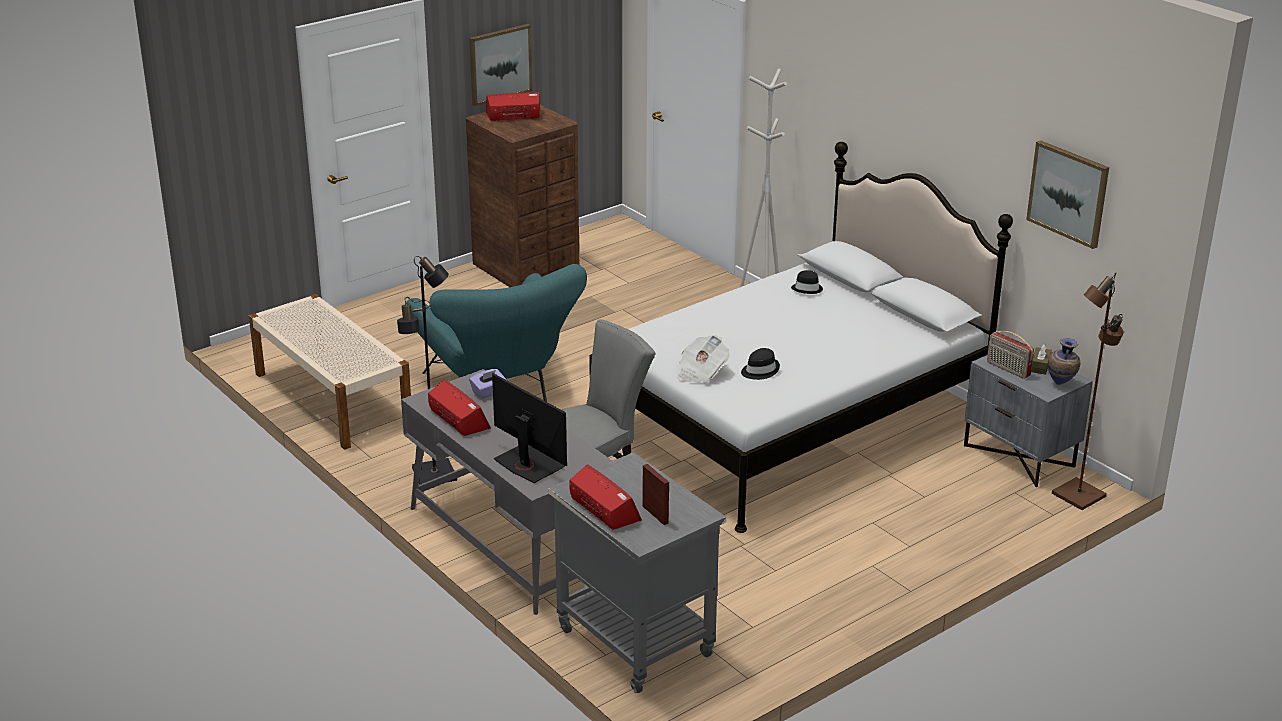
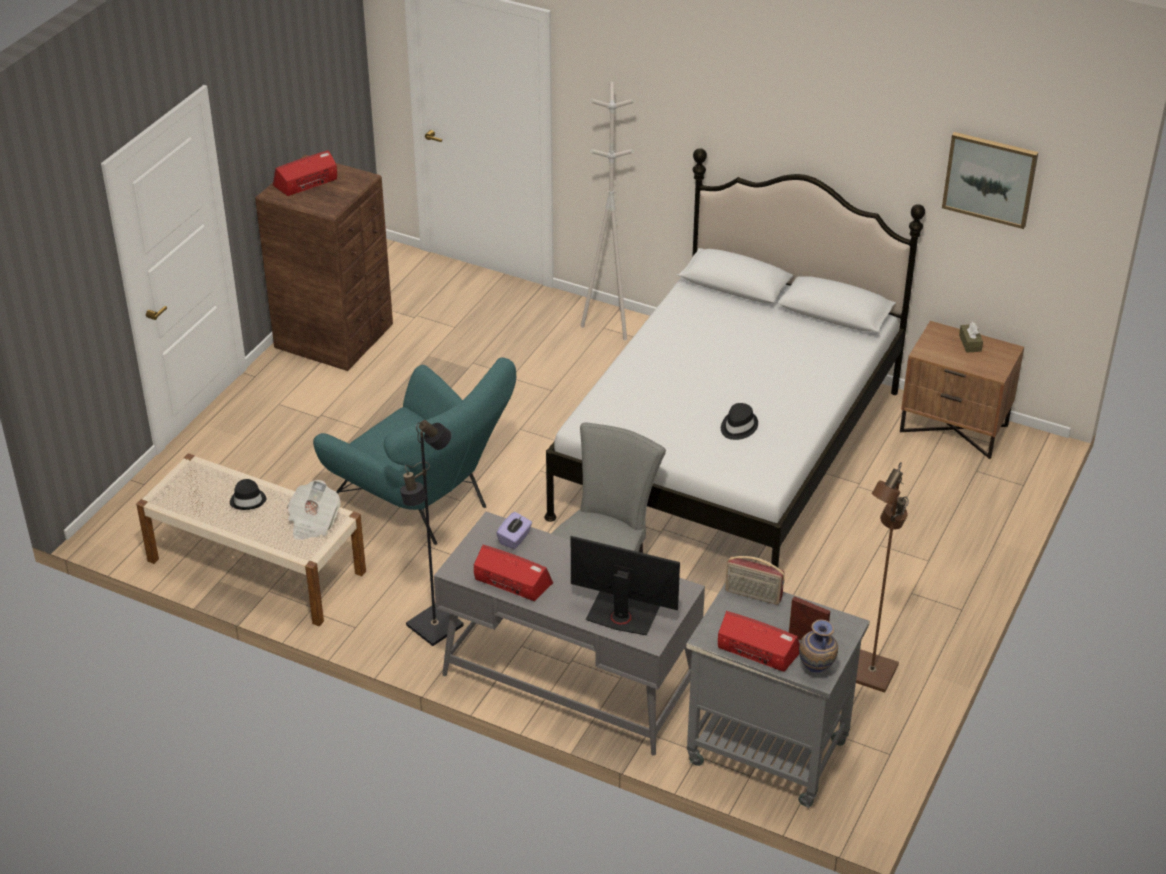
camera: 25 degrees left, 10 degrees up
picture [469,24,533,106] -> none
newspaper [678,335,729,383] -> newspaper moved to [287,480,341,540]
black hat [791,270,823,294] -> black hat moved to [230,479,266,510]
grey nightstand [964,354,1093,487] -> brown nightstand [900,321,1024,459]
radio [987,331,1034,379] -> radio moved to [725,556,785,605]
vase [1048,337,1080,385] -> vase moved to [799,620,838,673]
brown floor lamp [1052,273,1124,510] -> brown floor lamp moved to [856,462,909,693]

